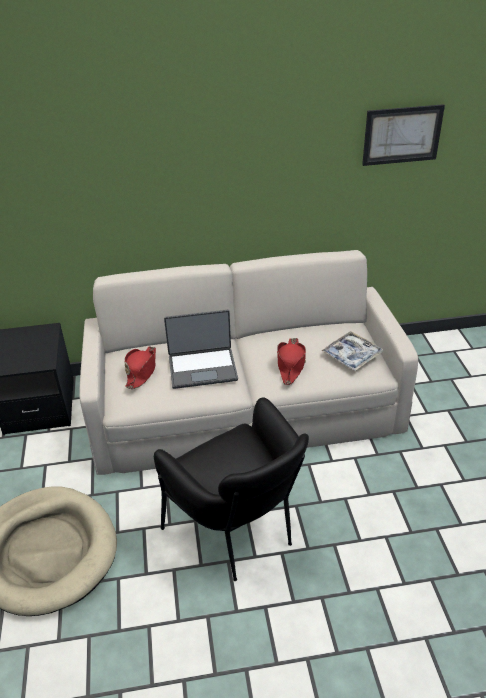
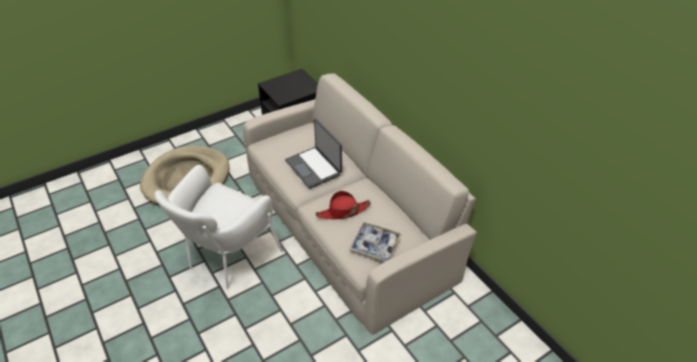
camera: 65 degrees right, 5 degrees up
red hat [125,346,156,389] -> none
black armchair [154,397,309,581] -> white armchair [154,165,284,290]
picture [362,104,445,166] -> none

